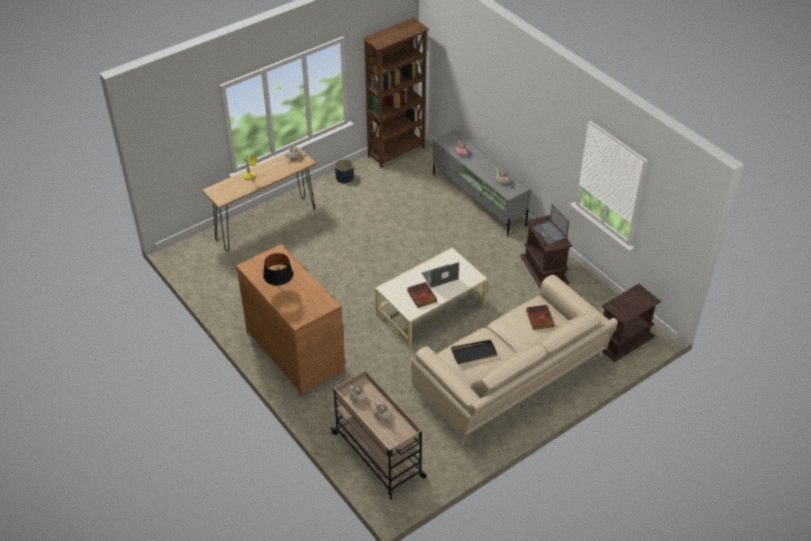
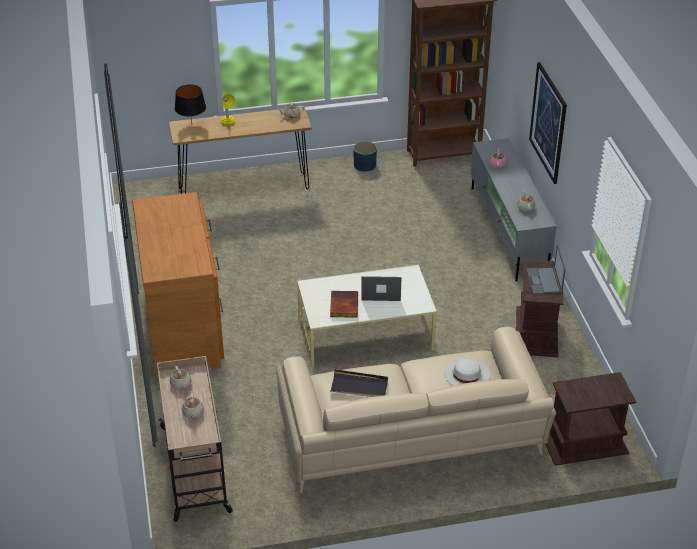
camera: 25 degrees right, 5 degrees down
black table lamp [263,253,293,288] -> black table lamp moved to [175,84,206,123]
book [526,305,554,330] -> white hat [444,358,490,386]
none -> picture [529,62,567,184]

